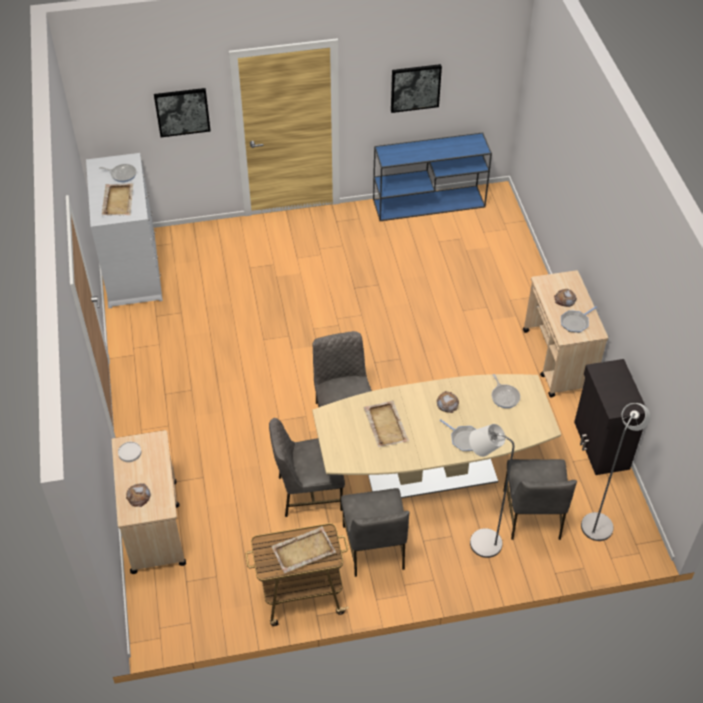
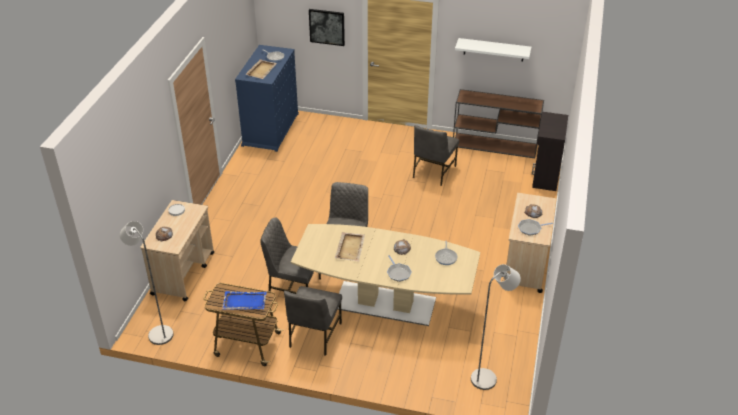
camera: 25 degrees right, 10 degrees down
white dresser [86,153,163,309] -> blue dresser [235,45,299,152]
beige tray [271,526,336,573] -> blue tray [222,291,266,310]
blue console table [373,133,492,221] -> brown console table [453,89,544,158]
picture [391,64,442,113] -> white shelf [455,38,532,62]
grey floor lamp [469,424,514,558] -> grey floor lamp moved to [120,221,174,345]
grey chair [503,459,577,540] -> grey chair moved to [413,125,459,186]
black cabinet [574,359,645,475] -> black cabinet moved to [532,112,568,191]

